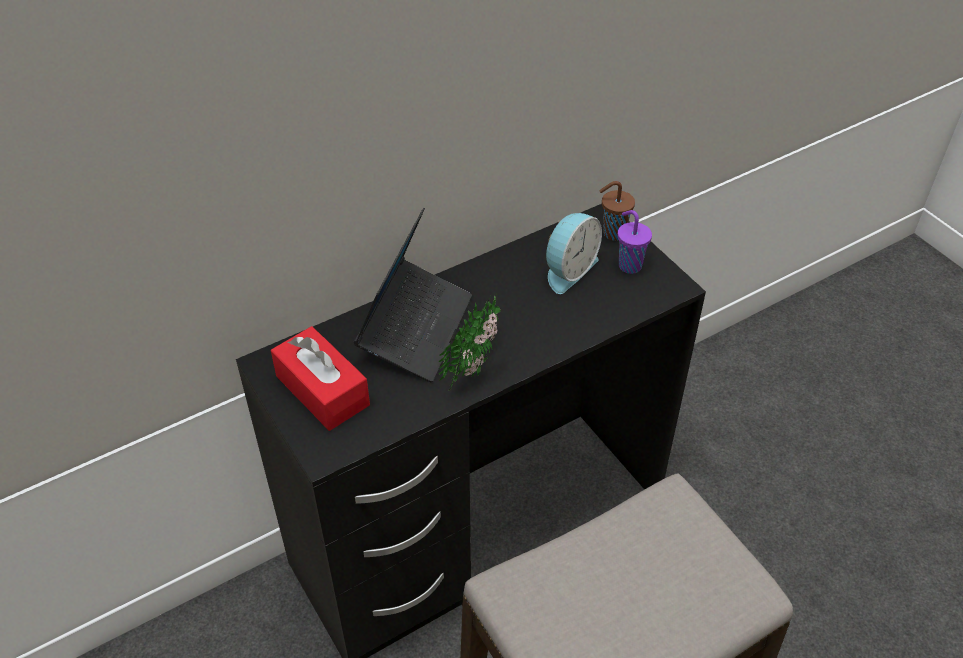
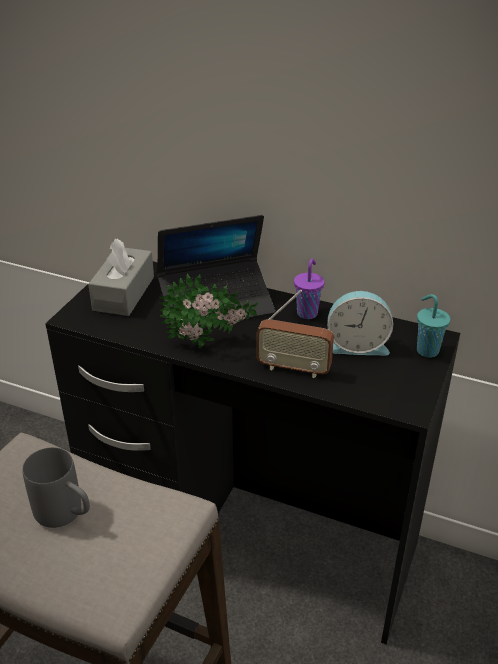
camera: 55 degrees right, 10 degrees down
red tissue box [271,326,370,431] -> grey tissue box [88,238,154,316]
brown cup [599,181,635,241] -> turquoise cup [417,294,450,358]
purple cup [618,210,652,274] -> purple cup moved to [294,259,325,319]
none -> grey mug [22,447,90,528]
none -> radio [257,290,334,378]

